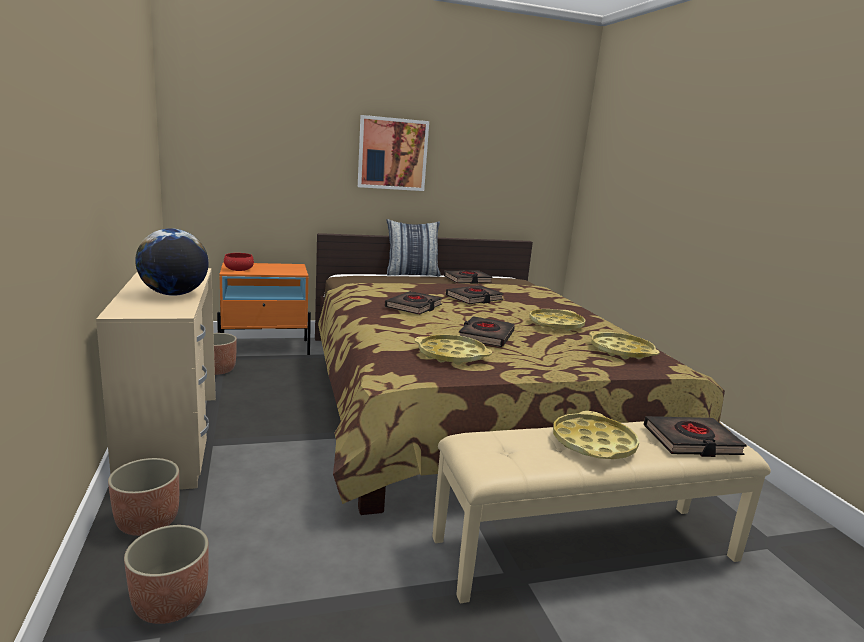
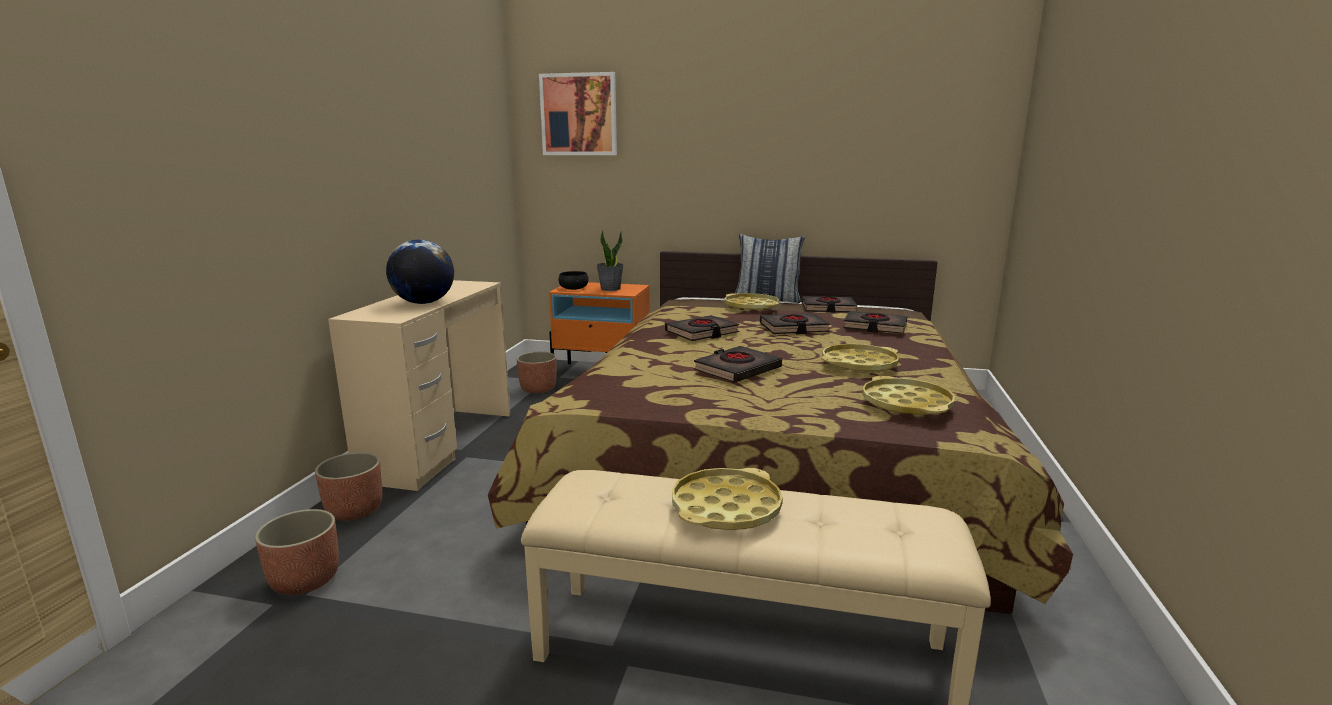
camera: 30 degrees right, 0 degrees up
red bowl [224,253,254,271] -> black bowl [558,271,588,290]
picture [358,115,429,191] -> picture moved to [539,72,617,155]
yellow tray [414,334,492,365] -> yellow tray moved to [725,293,779,312]
black book [644,416,747,457] -> black book moved to [843,311,907,334]
none -> potted plant [597,230,624,291]

